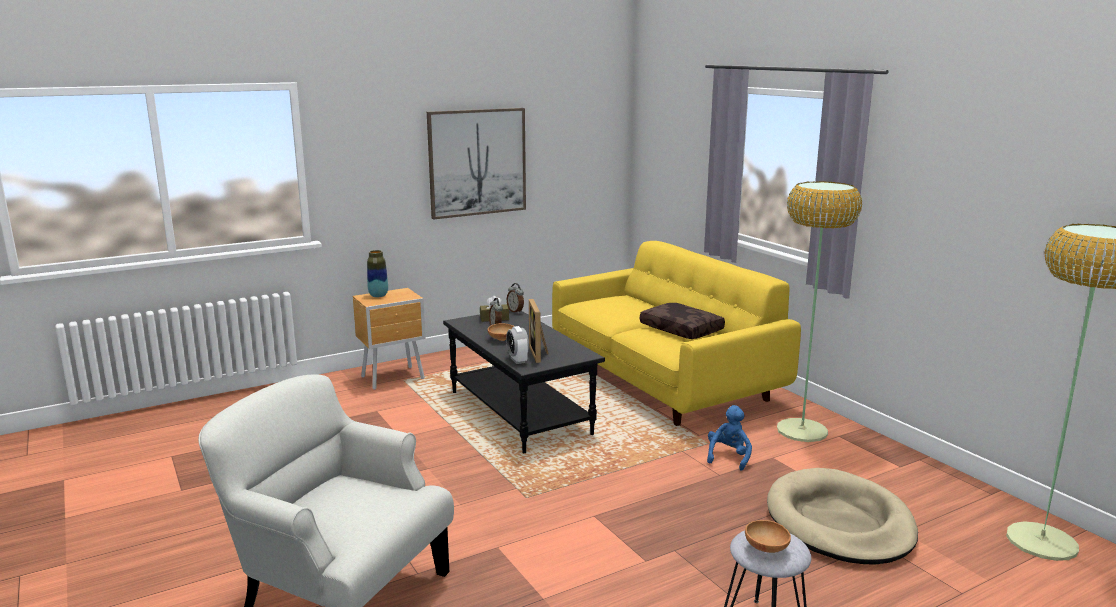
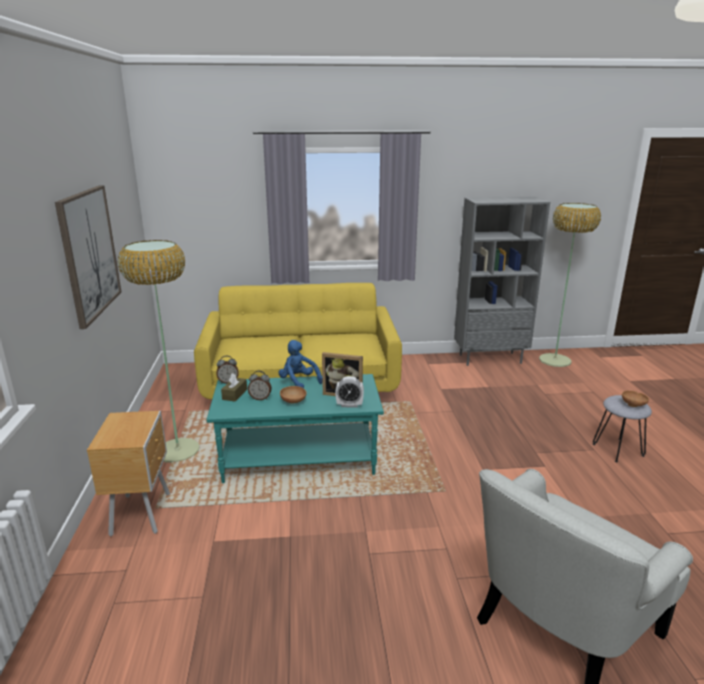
camera: 65 degrees left, 5 degrees up
vase [367,250,388,298] -> none
black coffee table [443,310,605,453] -> turquoise coffee table [206,374,384,483]
brown pillow [640,303,725,339] -> none
blue plush toy [707,405,752,471] -> blue plush toy moved to [278,340,322,388]
beige dog bed [767,468,918,564] -> none
floor lamp [777,181,862,442] -> floor lamp moved to [118,240,199,463]
none -> grey bookcase [454,197,550,366]

